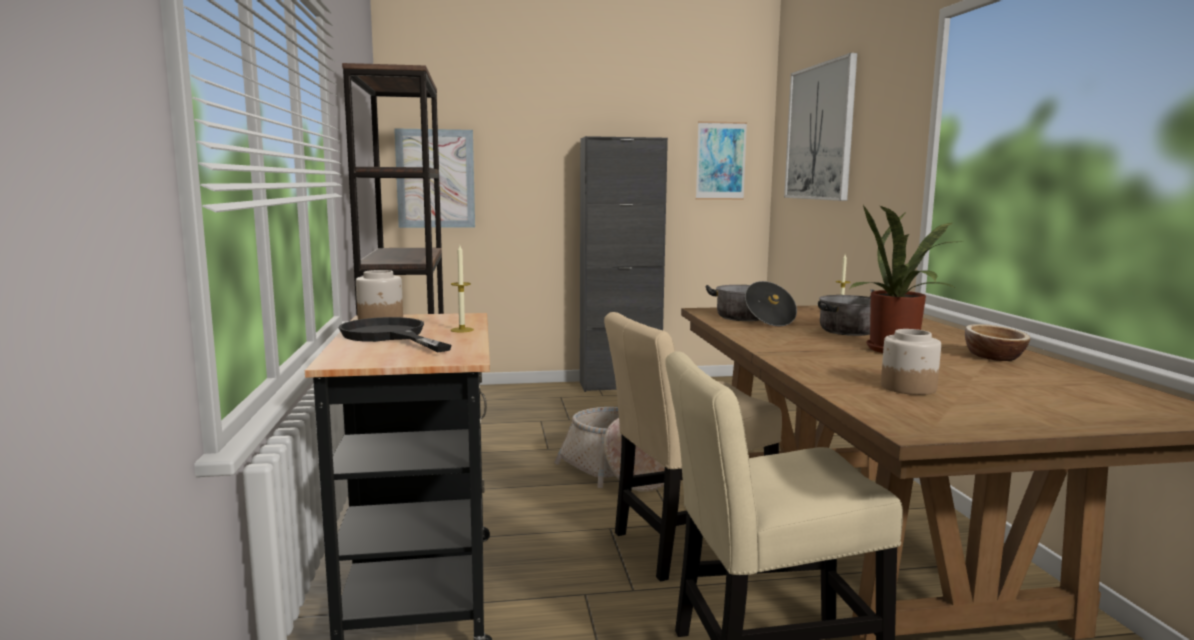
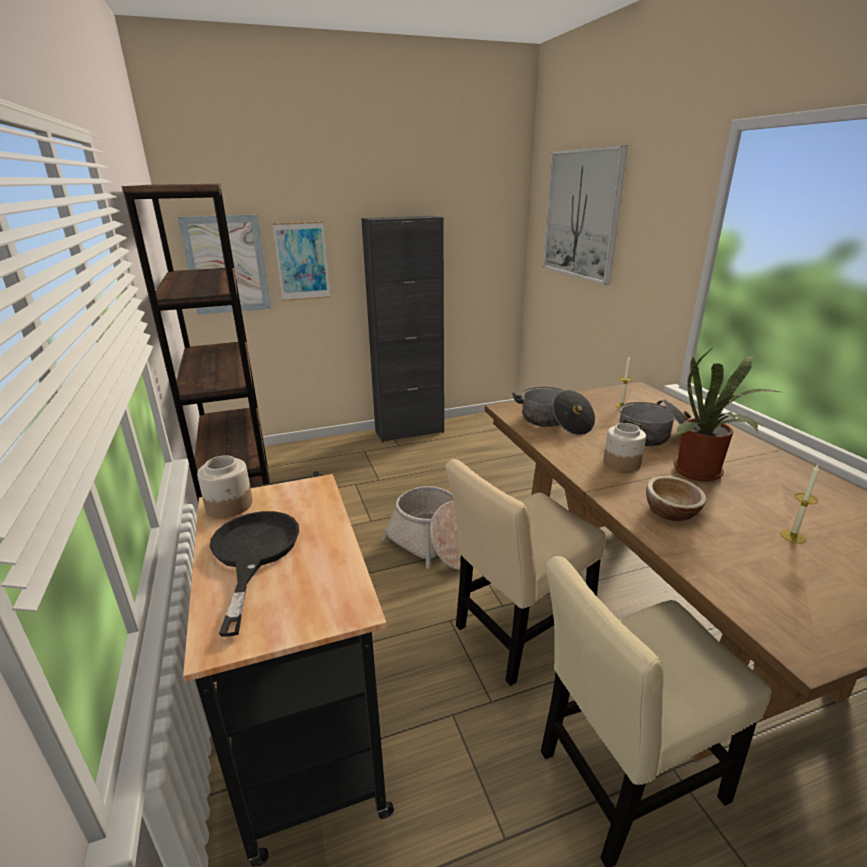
camera: 10 degrees left, 15 degrees up
black frying pan [338,317,452,352] -> black frying pan turned 45 degrees clockwise [210,511,299,637]
candle [451,245,474,333] -> candle moved to [780,465,819,543]
picture [696,121,747,200] -> picture moved to [272,221,330,301]
jar [881,329,941,395] -> jar moved to [604,423,646,472]
bowl [965,324,1030,361] -> bowl moved to [646,476,706,521]

